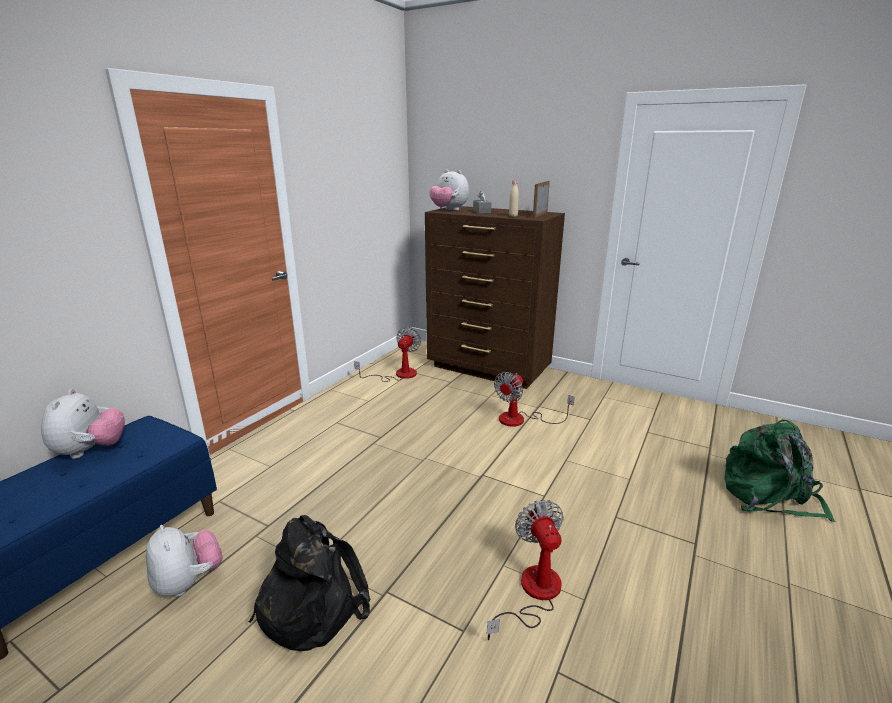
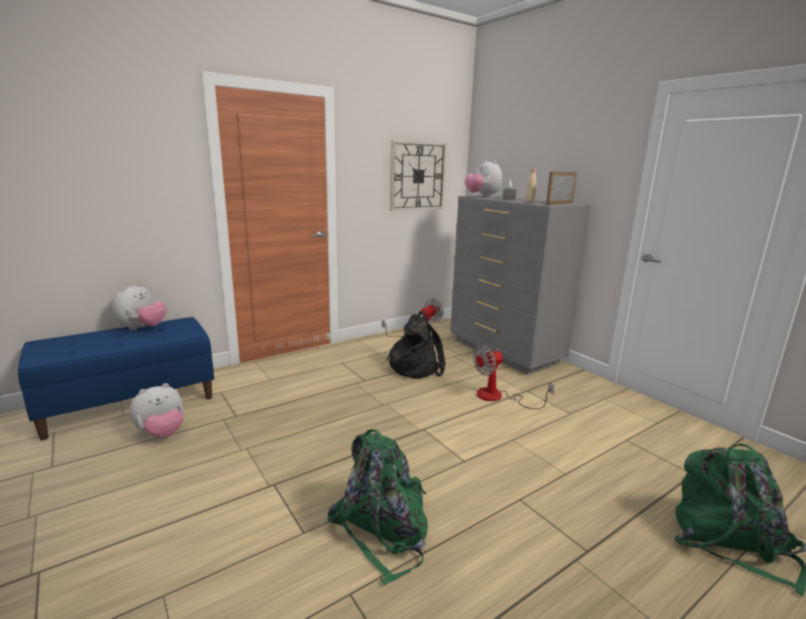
camera: 25 degrees right, 5 degrees down
plush toy [146,525,223,596] -> plush toy turned 60 degrees clockwise [130,383,184,438]
black backpack [249,515,371,651] -> black backpack moved to [385,311,445,379]
brown dresser [425,206,565,389] -> grey dresser [450,195,591,375]
fan [487,500,564,640] -> green backpack [327,429,428,585]
none -> wall clock [390,140,447,211]

